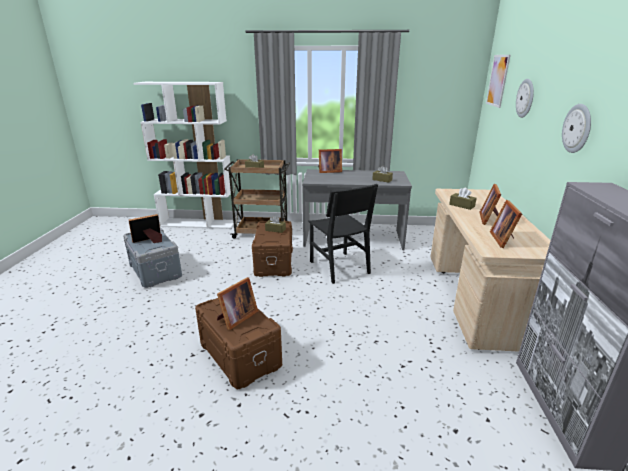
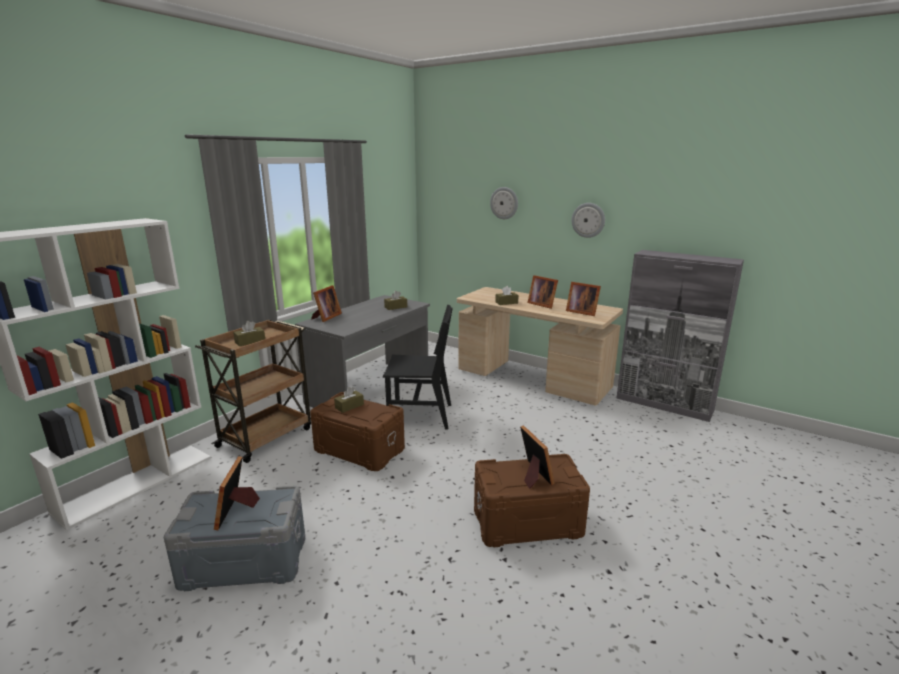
camera: 60 degrees left, 5 degrees down
picture [486,55,511,108] -> none

